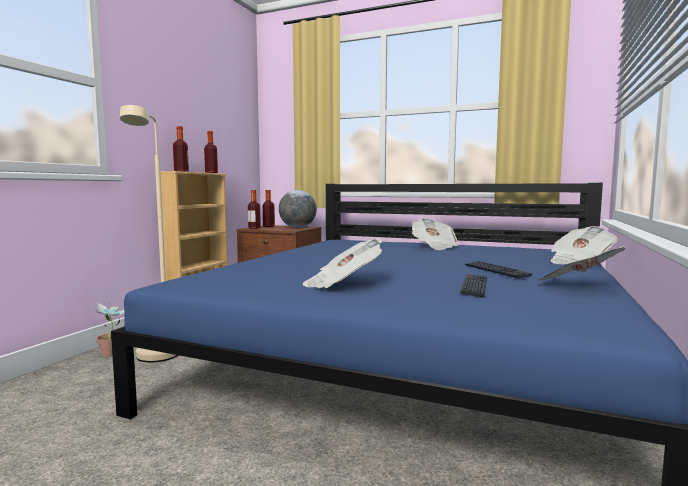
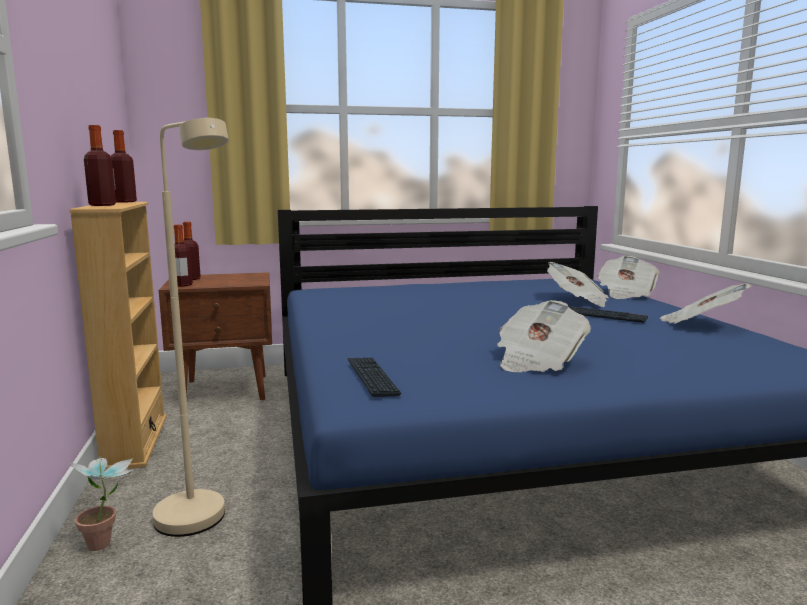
camera: 35 degrees left, 5 degrees up
globe [279,190,317,228] -> none
newspaper [412,218,458,250] -> newspaper moved to [547,262,609,307]
keyboard [460,274,487,297] -> keyboard moved to [348,358,401,397]

